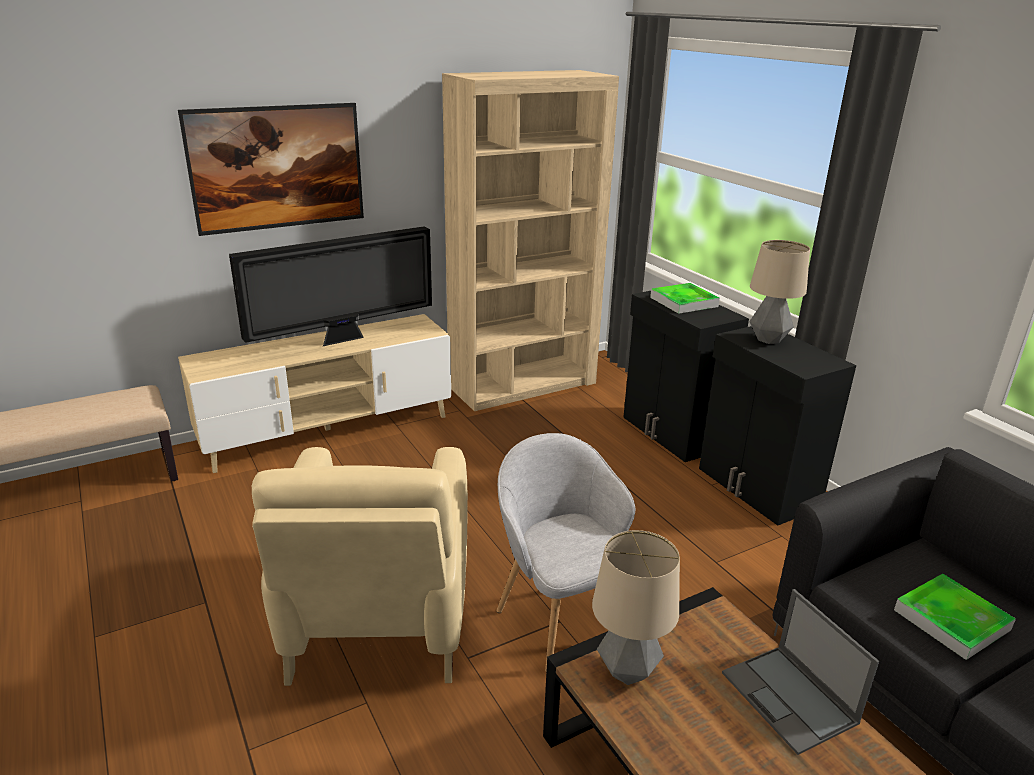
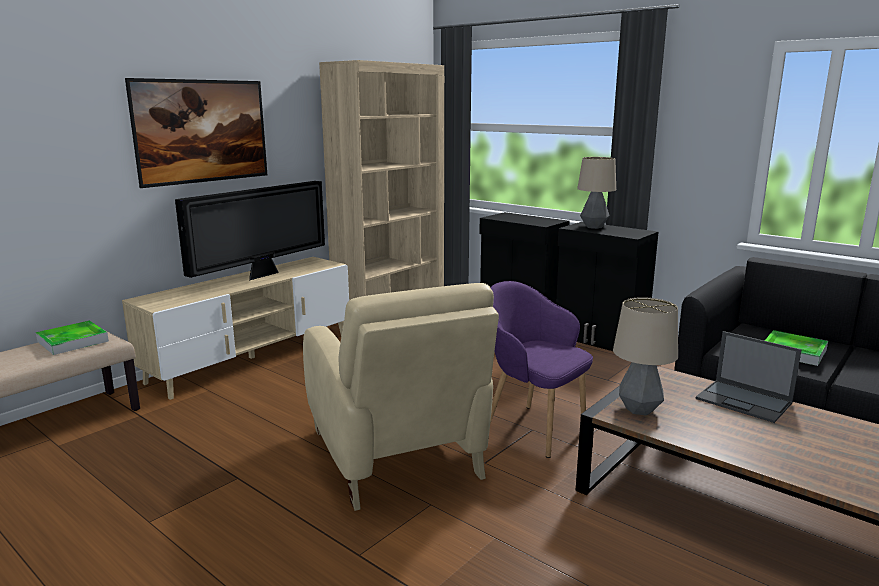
camera: 20 degrees left, 10 degrees down
grey armchair [496,433,635,672] -> purple armchair [490,281,593,458]
tray [650,283,720,314] -> tray moved to [36,321,109,355]

